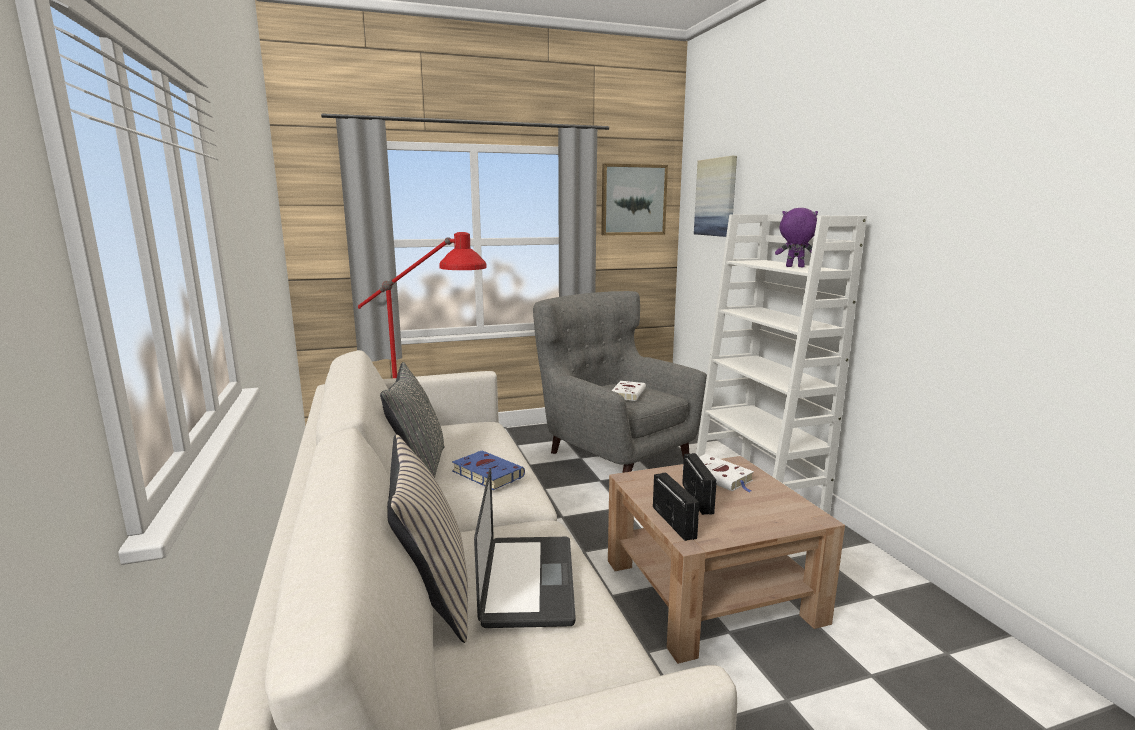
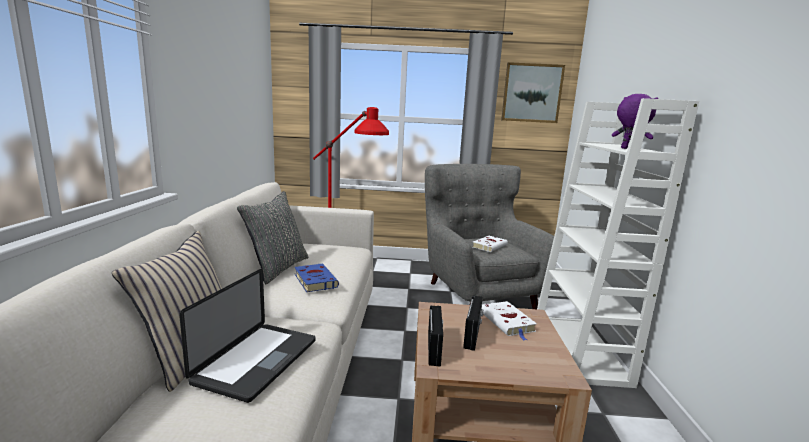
camera: 20 degrees right, 0 degrees up
picture [694,156,737,237] -> none

